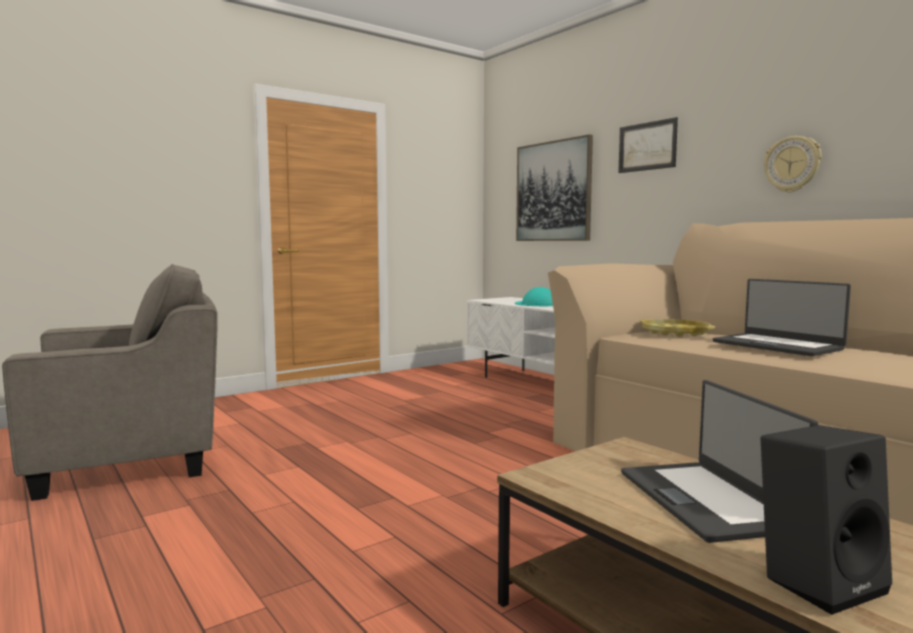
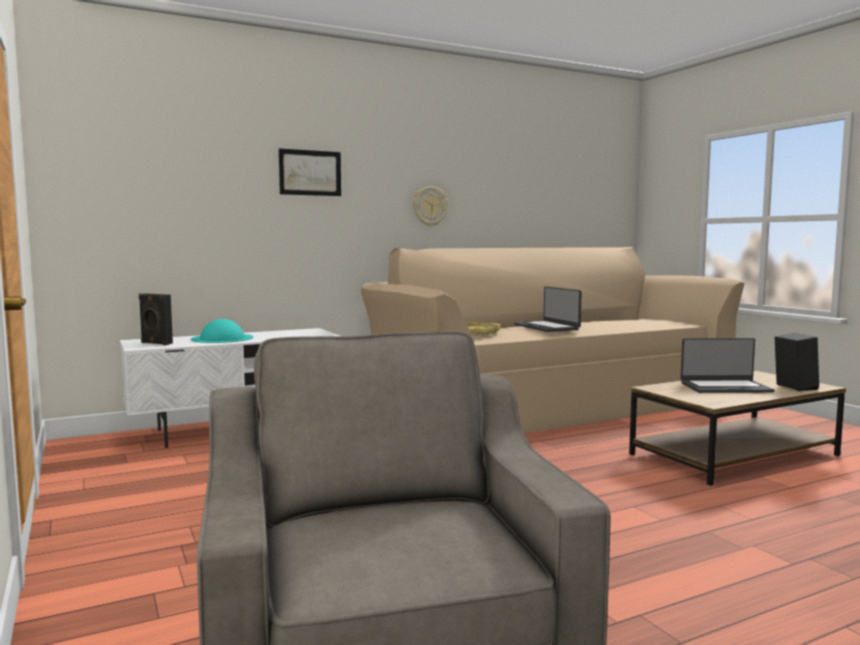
camera: 80 degrees left, 0 degrees up
picture [516,134,593,241] -> none
laptop [713,279,851,356] -> laptop turned 90 degrees clockwise [514,286,582,332]
none -> black speaker [139,293,173,345]

